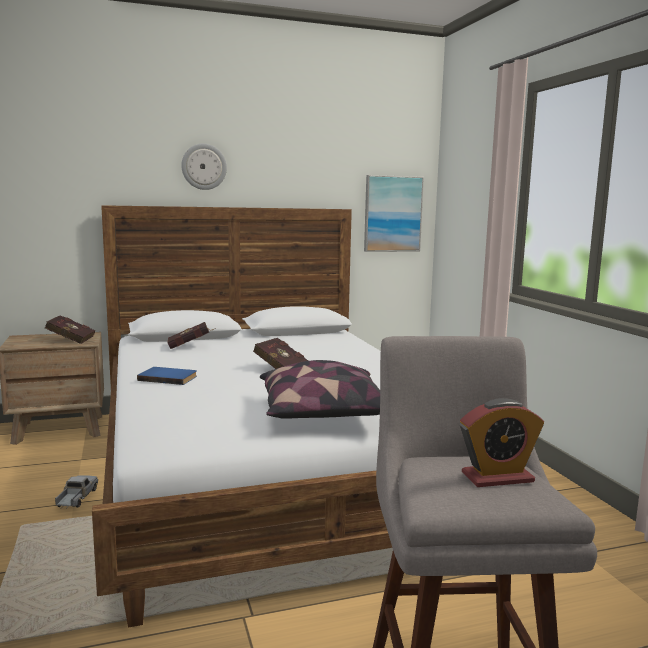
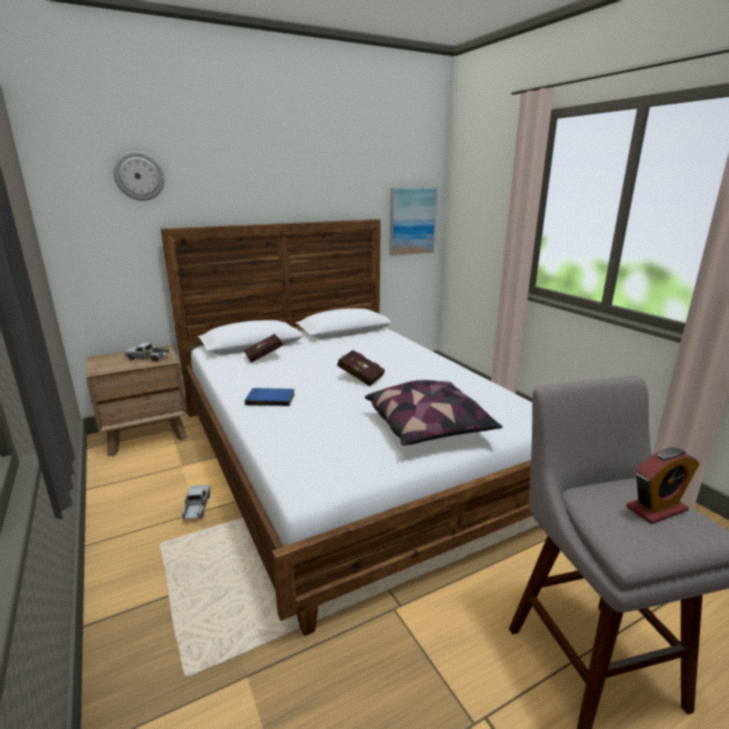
camera: 10 degrees left, 10 degrees up
red book [45,315,95,344] -> toy truck [125,343,169,362]
wall clock [181,144,227,190] -> wall clock moved to [114,151,165,201]

